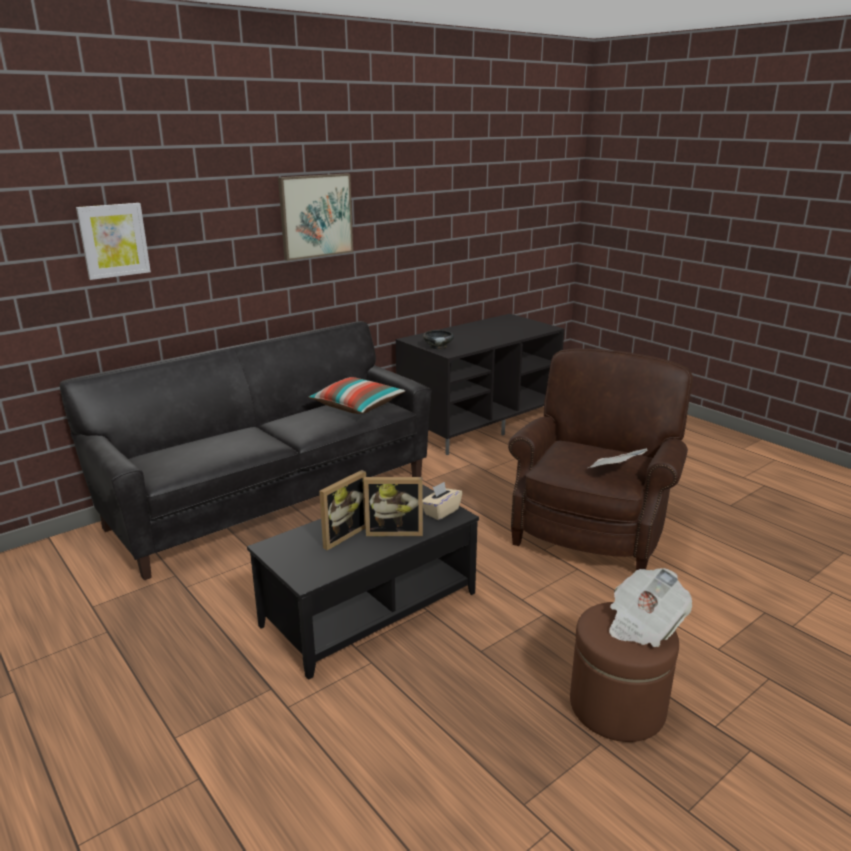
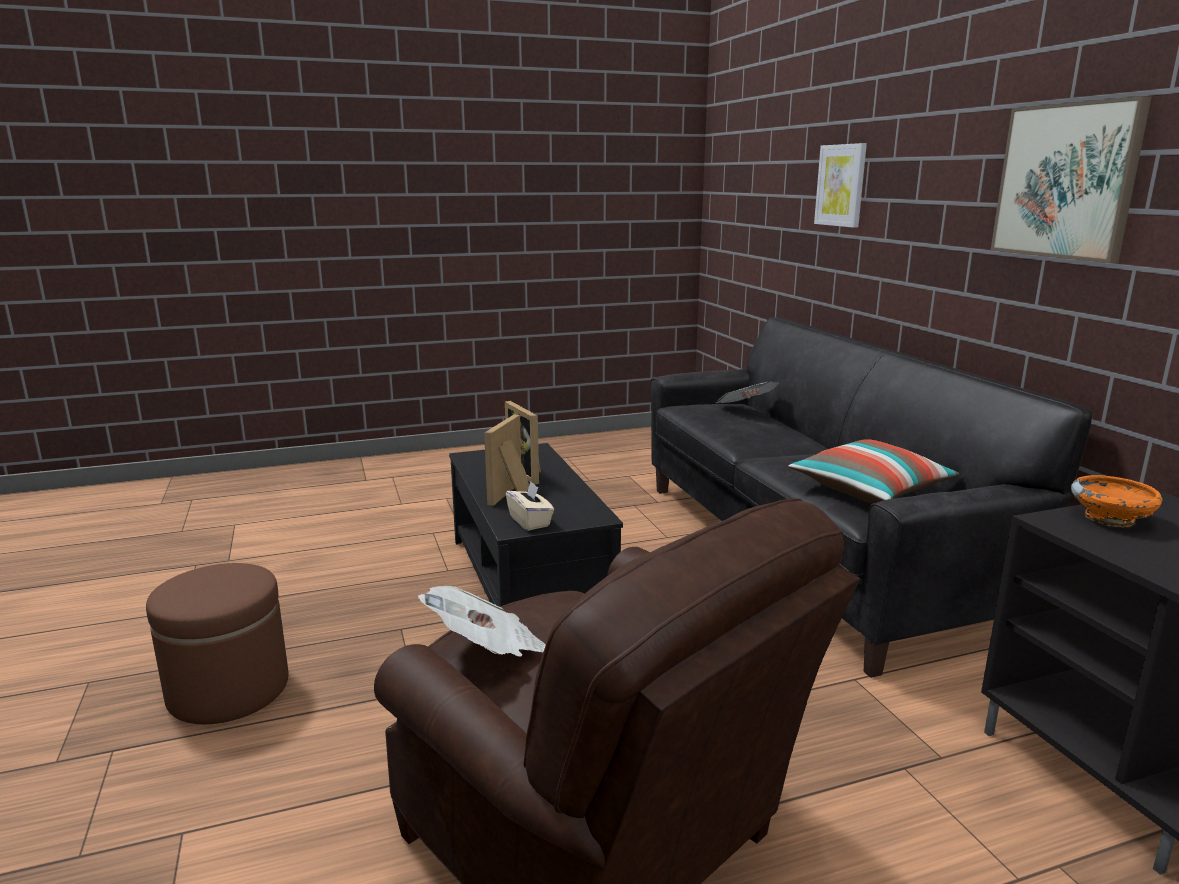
camera: 110 degrees right, 5 degrees down
black bowl [423,330,454,349] -> orange bowl [1071,475,1162,528]
newspaper [609,568,692,647] -> newspaper moved to [715,381,779,403]

